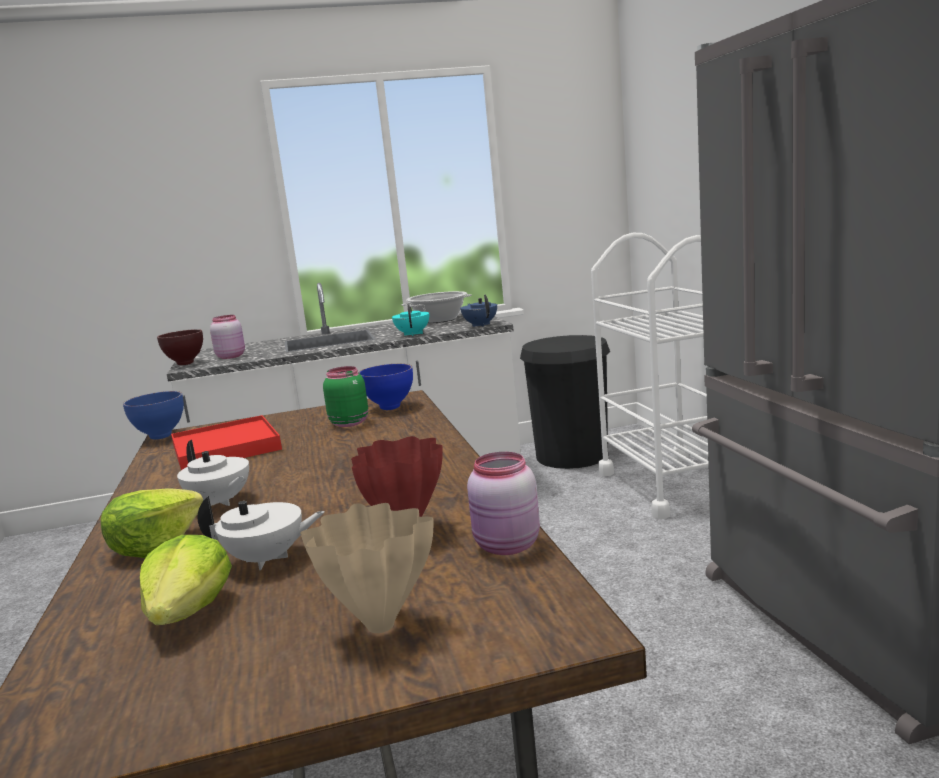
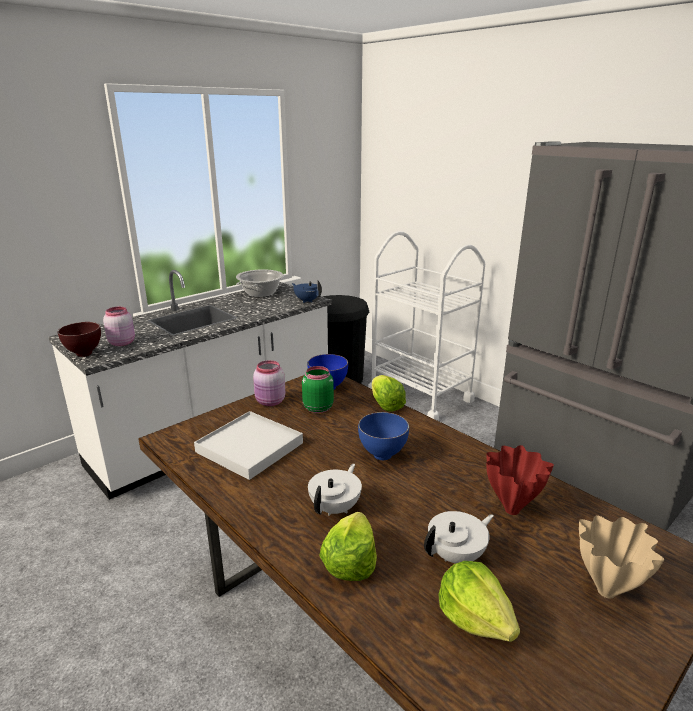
camera: 30 degrees left, 10 degrees up
blue bowl [123,391,184,440] -> blue bowl moved to [358,412,409,460]
red tray [171,415,282,470] -> white tray [194,411,303,480]
white teapot [177,440,249,506] -> white teapot turned 75 degrees counterclockwise [308,464,362,516]
turquoise teapot [392,304,429,336] -> none
pink jar [467,452,540,555] -> pink jar moved to [253,360,285,406]
none -> lettuce [372,375,406,412]

